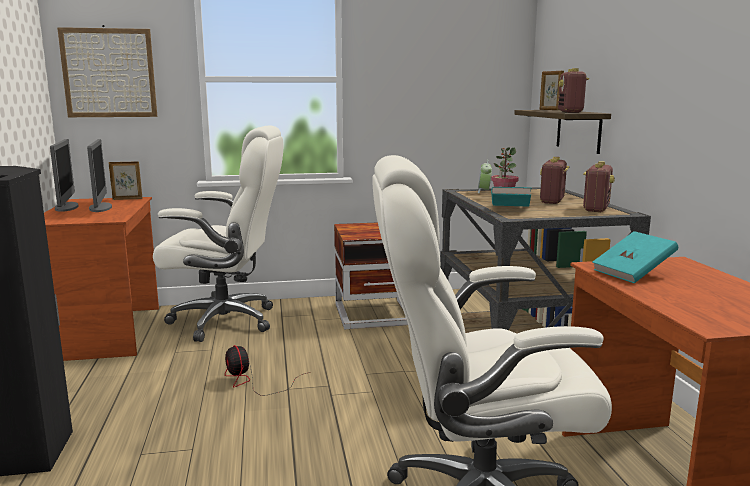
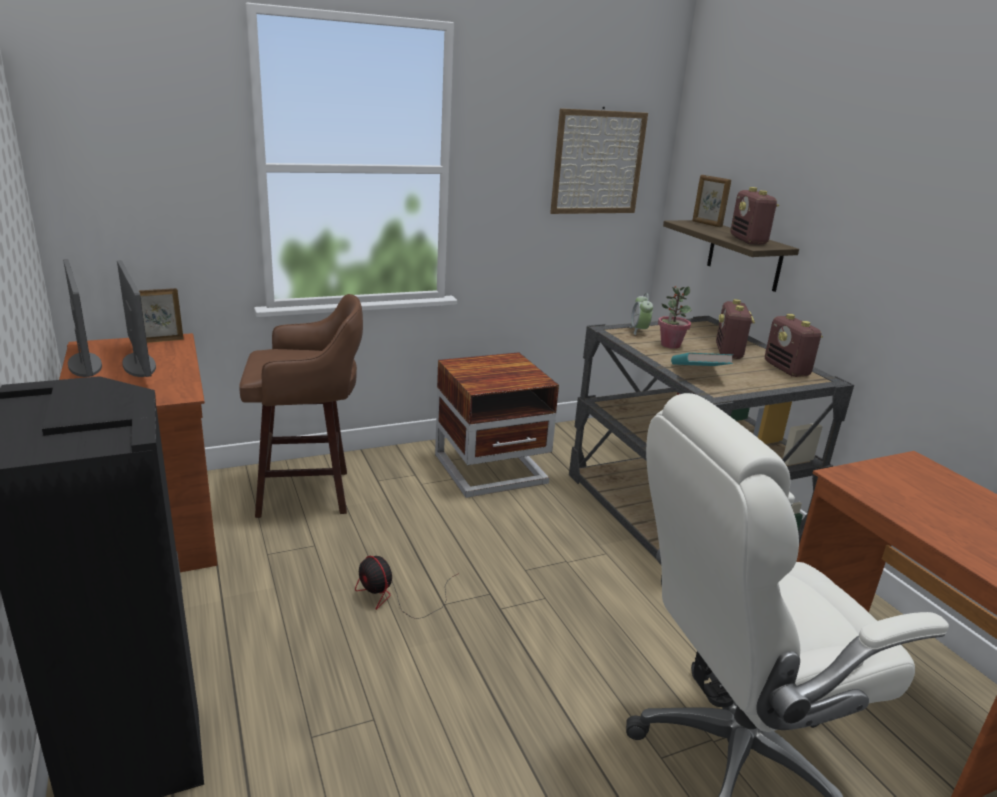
camera: 15 degrees left, 10 degrees up
picture [57,25,157,117] -> picture moved to [550,107,648,214]
white office chair [153,125,283,342] -> brown stool [239,294,363,518]
radio [583,161,615,212] -> radio turned 150 degrees clockwise [765,314,823,377]
turquoise book [592,231,678,283] -> none

